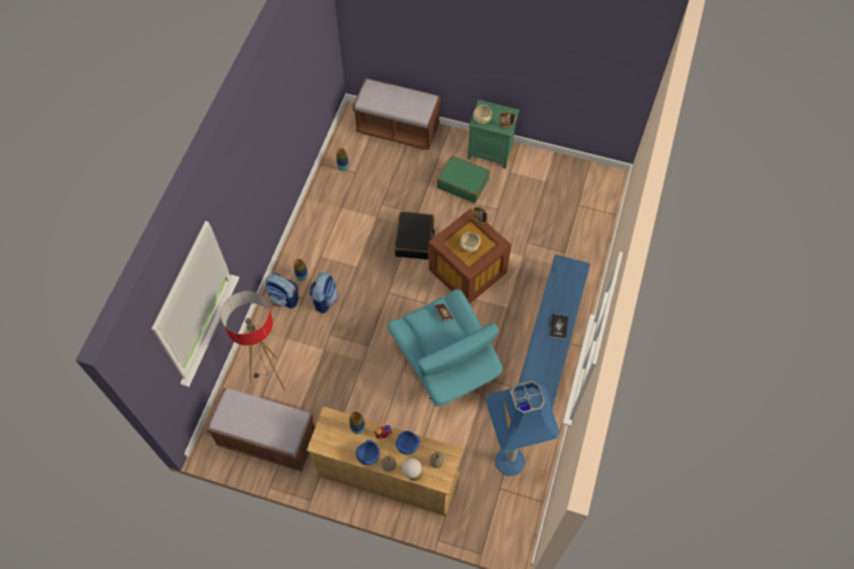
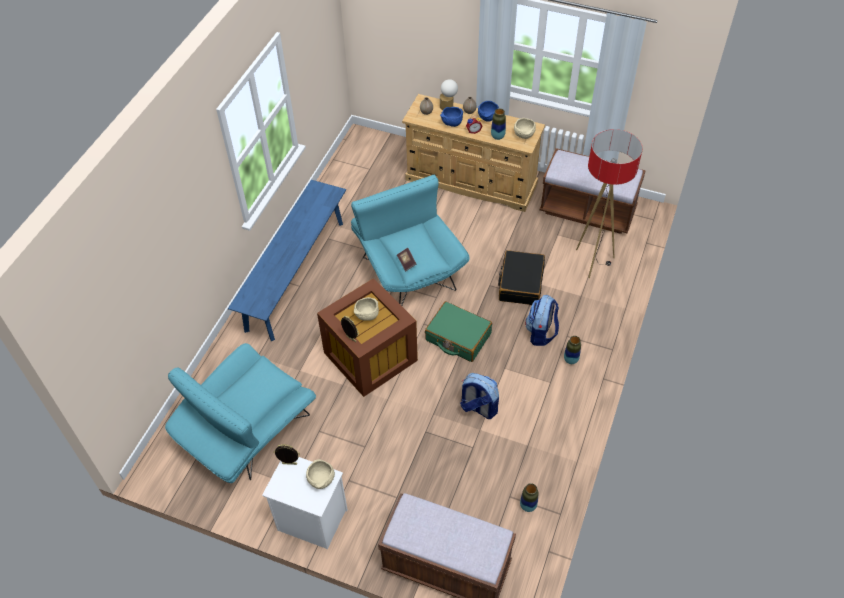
camera: 175 degrees left, 10 degrees down
backpack [265,273,298,309] -> backpack moved to [460,373,499,419]
black suitcase [394,211,435,260] -> black suitcase moved to [498,250,545,305]
green suitcase [437,156,490,203] -> green suitcase moved to [425,301,492,362]
green nightstand [468,100,520,169] -> white nightstand [262,457,348,549]
blue floor lamp [485,381,560,476] -> none
book [550,314,568,339] -> none
none -> turquoise armchair [165,343,316,483]
none -> beige bowl [514,118,536,139]

